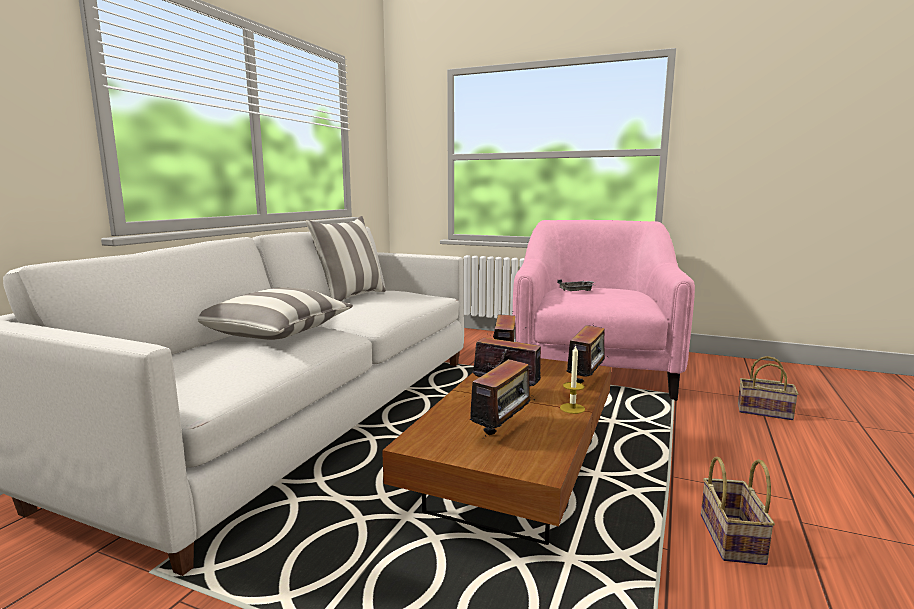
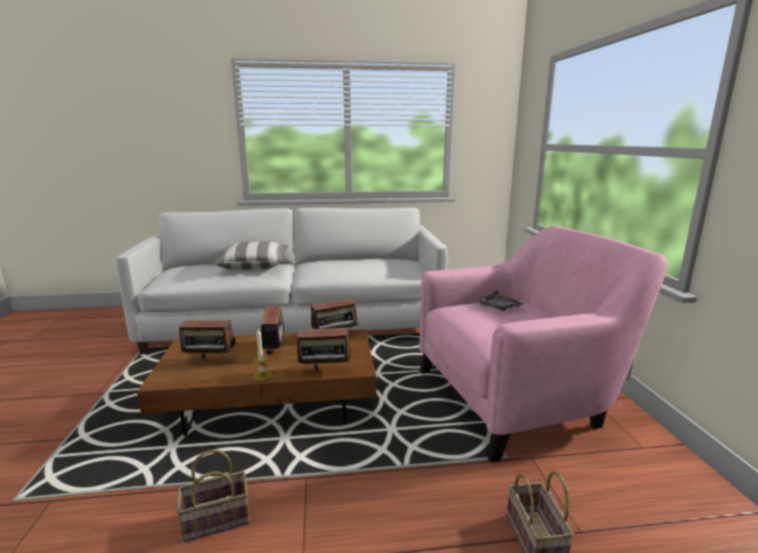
camera: 60 degrees right, 5 degrees up
pillow [306,216,386,301] -> none

